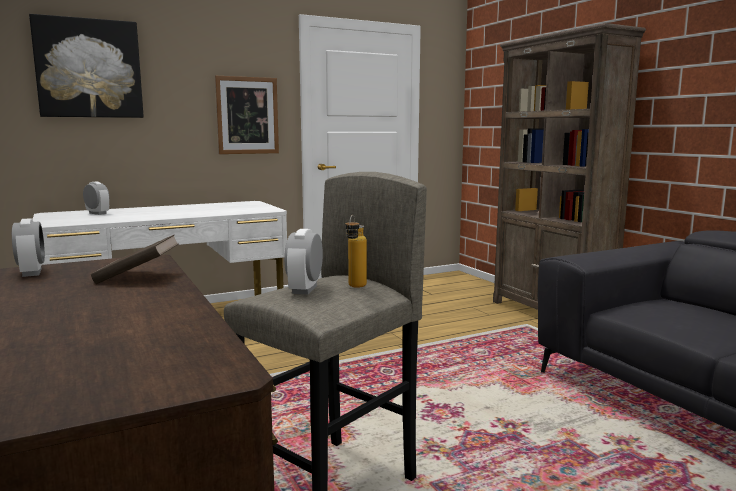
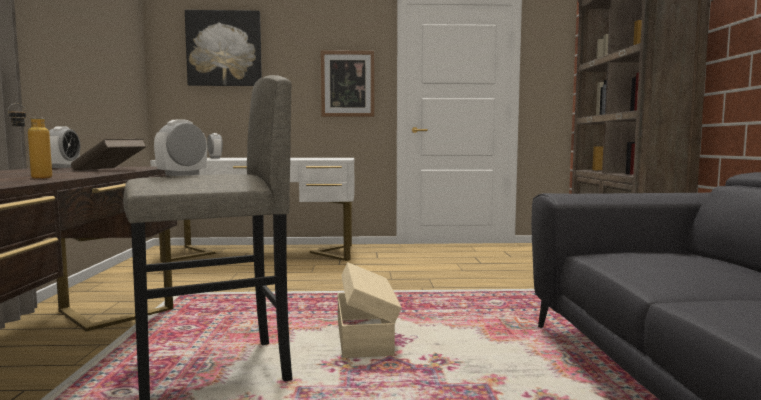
camera: 25 degrees right, 5 degrees down
bottle [345,215,367,288] -> bottle moved to [8,103,52,179]
none -> beige storage box [337,262,402,358]

